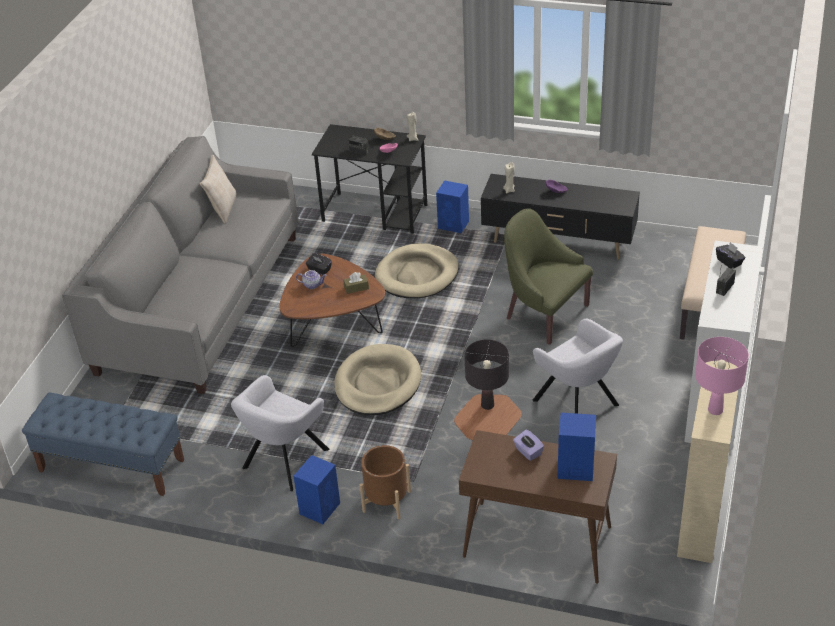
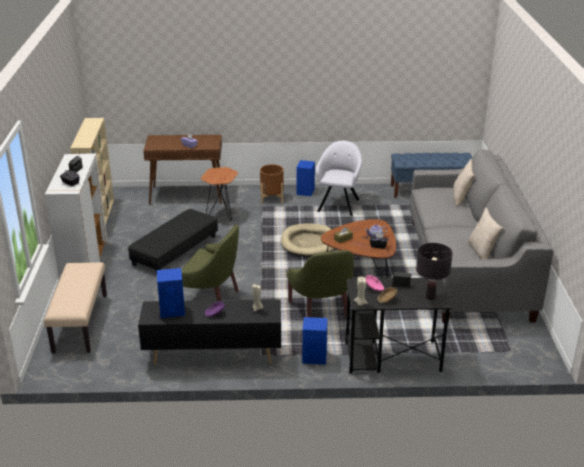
camera: 160 degrees right, 10 degrees down
beige dog bed [375,243,459,298] -> green armchair [287,250,354,320]
black table lamp [465,339,509,410] -> black table lamp moved to [416,243,453,300]
grey armchair [532,319,623,414] -> black ottoman [128,209,218,274]
blue speaker [557,413,596,481] -> blue speaker moved to [157,268,185,318]
pink table lamp [695,337,749,415] -> none
none -> beige pillow [453,159,474,206]

